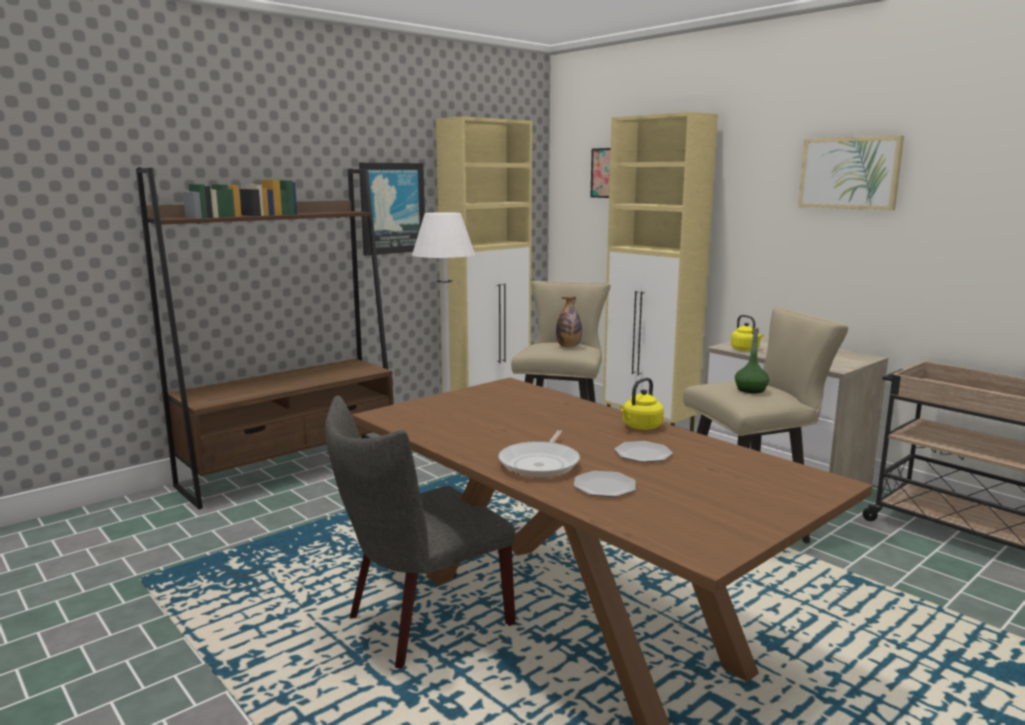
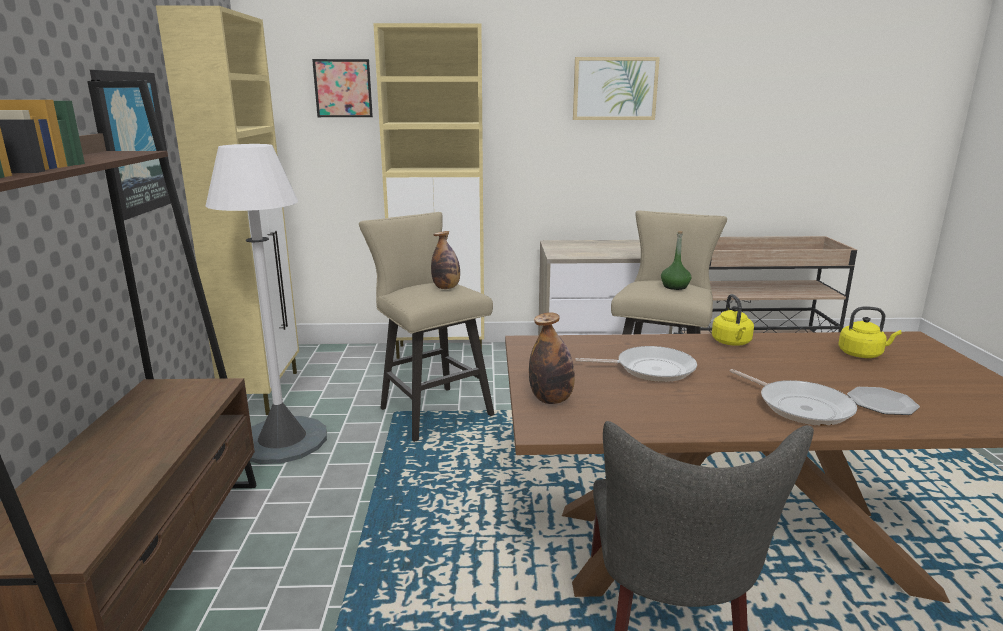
camera: 50 degrees left, 5 degrees up
plate [614,441,673,462] -> none
yellow kettle [731,315,764,351] -> yellow kettle moved to [838,306,902,358]
none -> bottle [529,312,575,404]
none -> frying pan [575,346,697,382]

